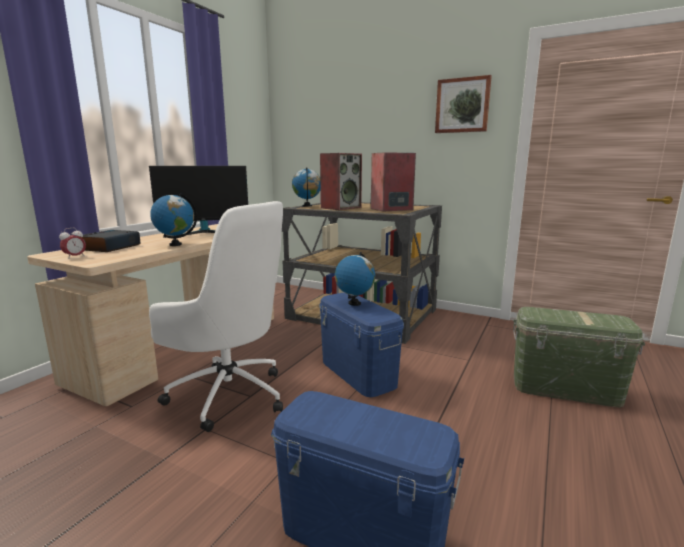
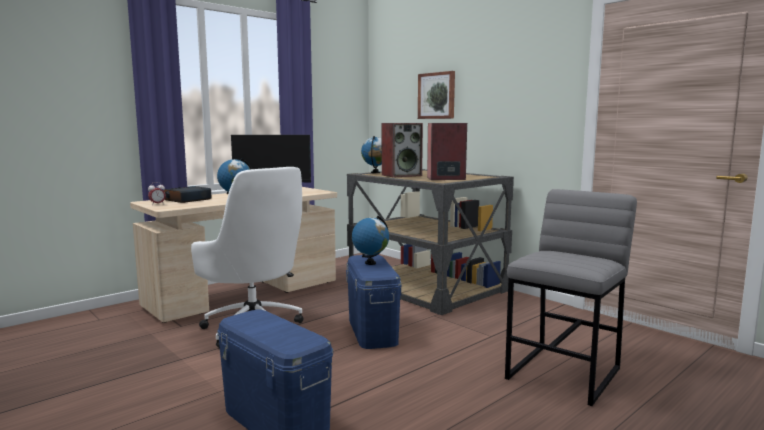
camera: 20 degrees right, 5 degrees down
picture [435,75,492,133] -> picture moved to [418,71,455,119]
green storage box [513,307,645,407] -> grey chair [505,189,637,406]

